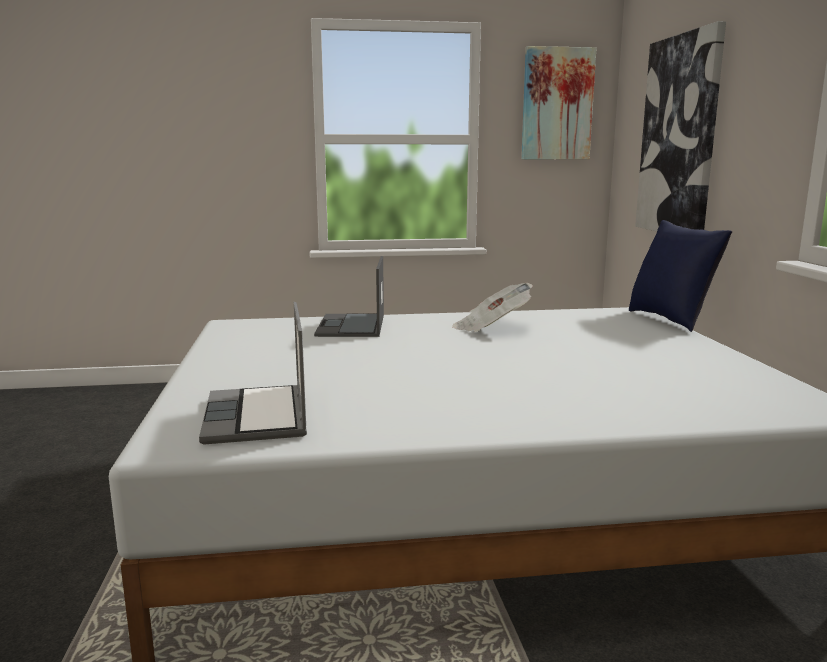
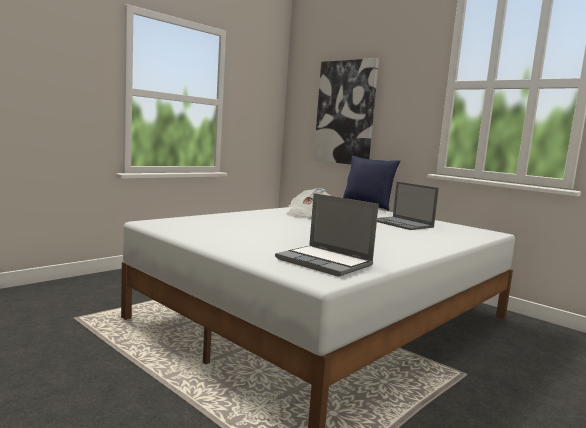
camera: 40 degrees left, 5 degrees down
laptop [314,256,384,337] -> laptop moved to [377,182,439,230]
picture [521,46,596,159] -> none

